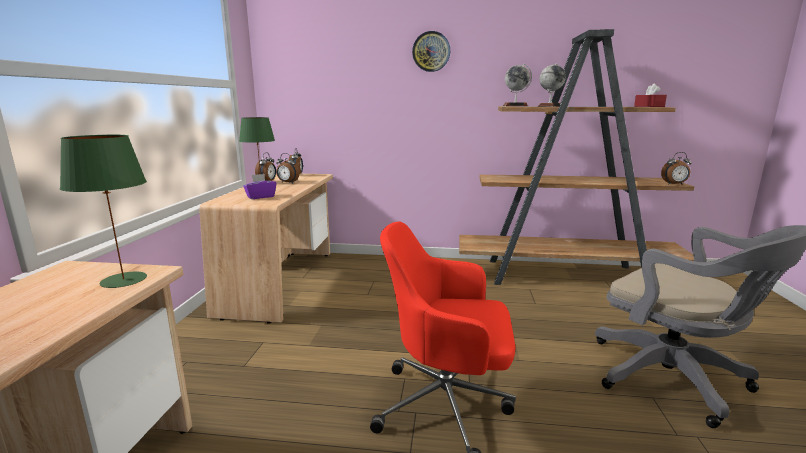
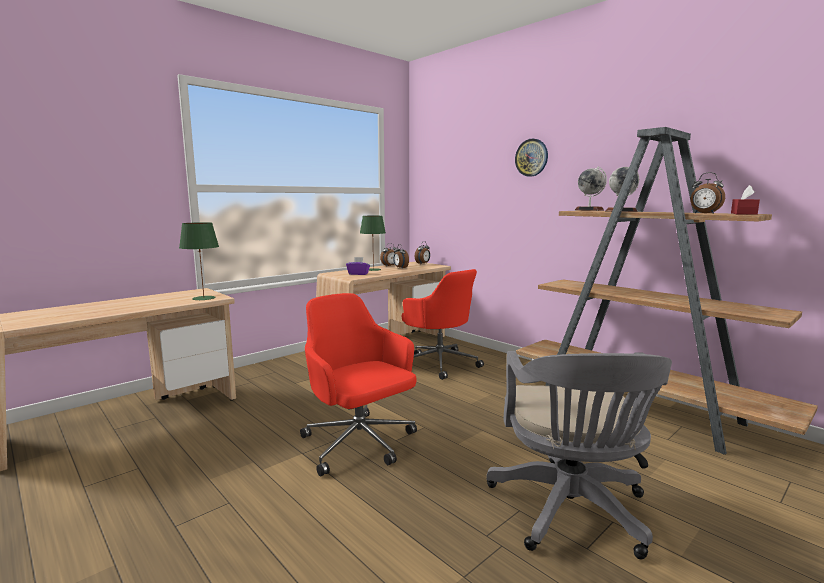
camera: 40 degrees right, 5 degrees down
alarm clock [661,152,691,185] -> alarm clock moved to [690,172,725,214]
none -> red office chair [402,269,484,380]

